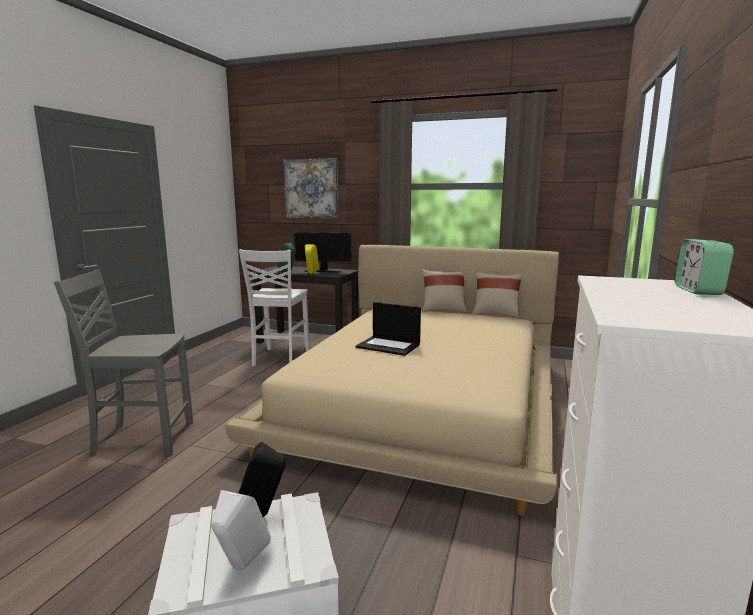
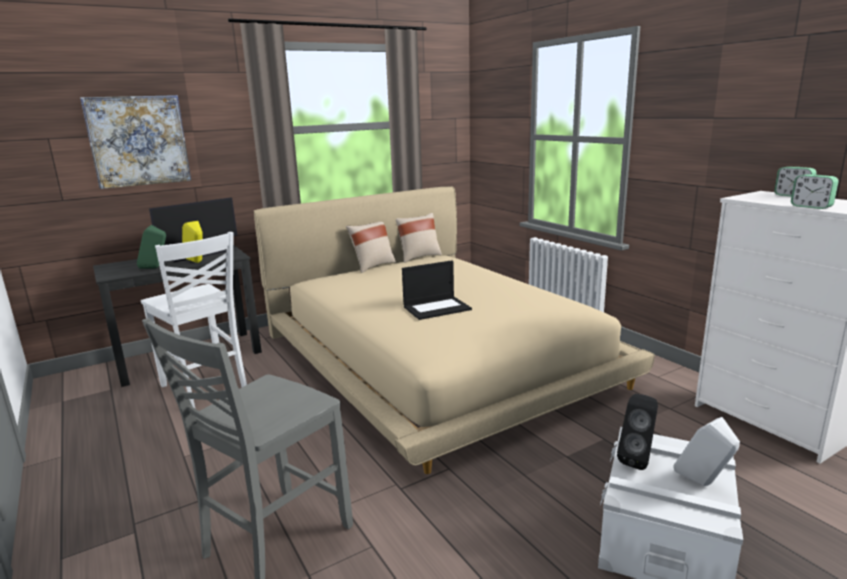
camera: 50 degrees left, 5 degrees up
none -> alarm clock [791,174,839,209]

